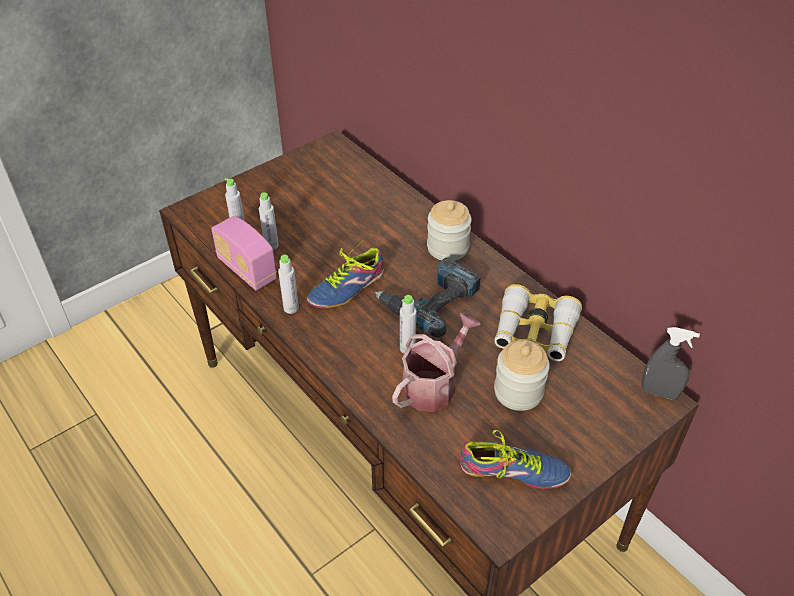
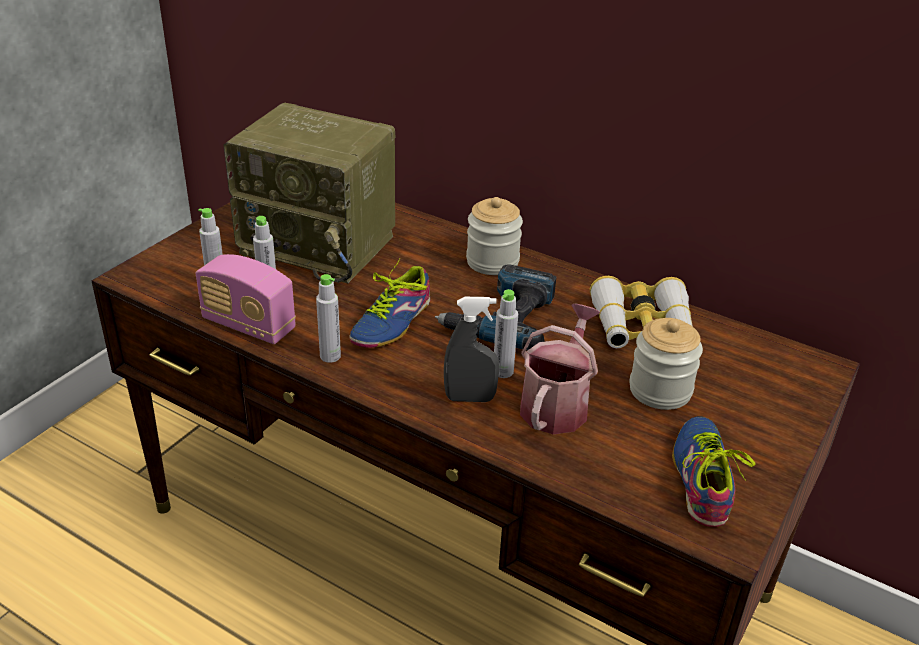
camera: 20 degrees left, 10 degrees down
shoe [460,430,571,489] -> shoe turned 75 degrees counterclockwise [672,417,756,527]
grey spray bottle [641,327,700,399] -> grey spray bottle moved to [444,297,500,402]
none -> radio [223,103,395,283]

